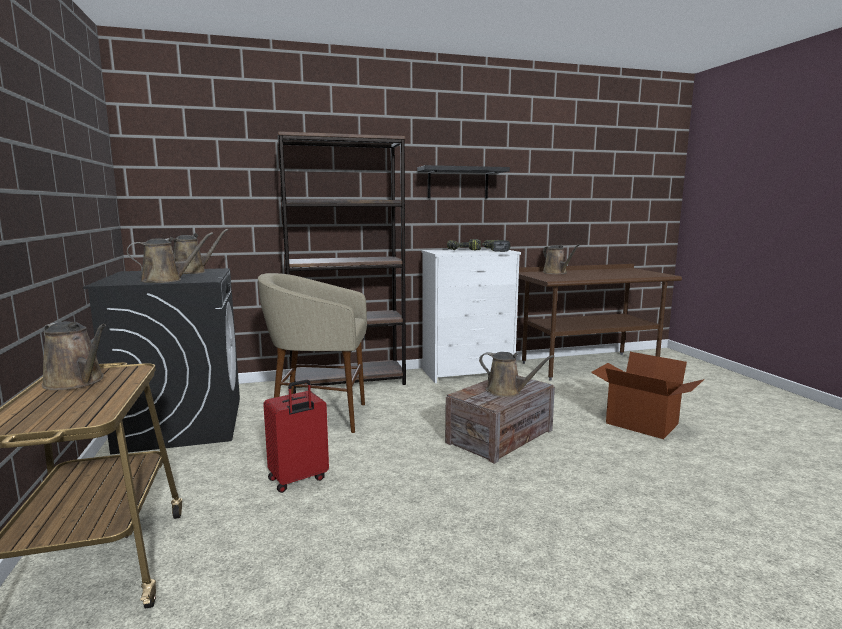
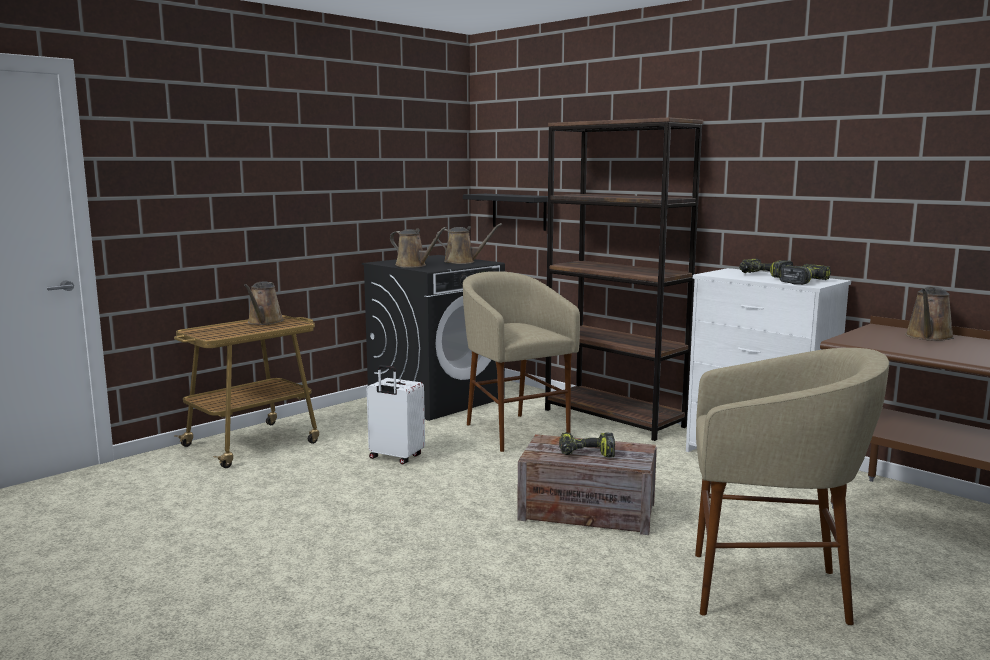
camera: 60 degrees right, 0 degrees up
red suitcase [263,380,329,493] -> white suitcase [367,365,425,465]
black shelf [417,165,510,199] -> black shelf moved to [463,194,548,231]
brown watering can [479,352,554,397] -> power drill [559,432,615,457]
cardboard box [591,352,704,439] -> beige stool [695,348,889,625]

